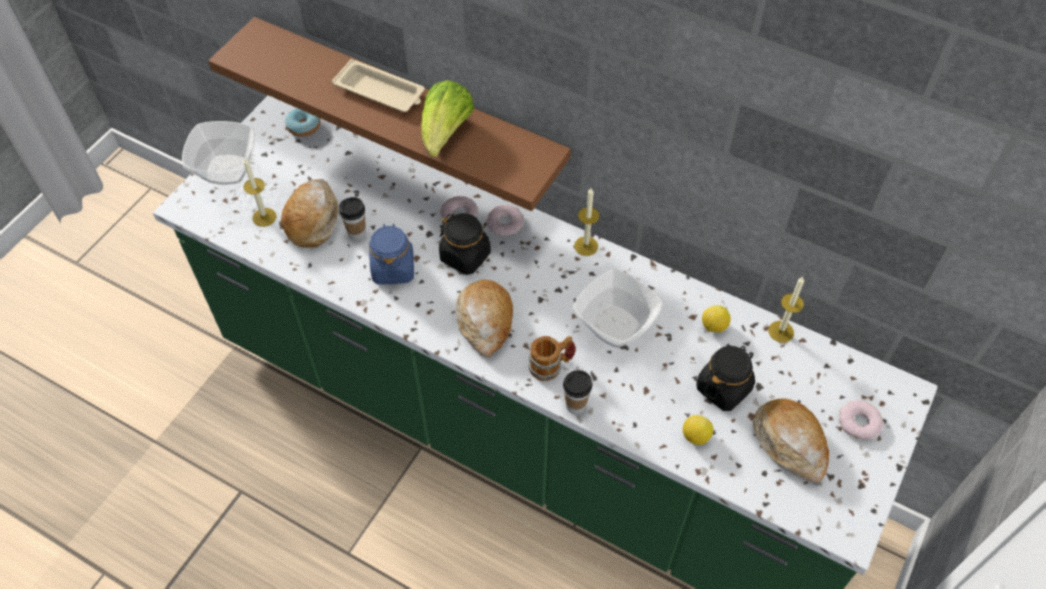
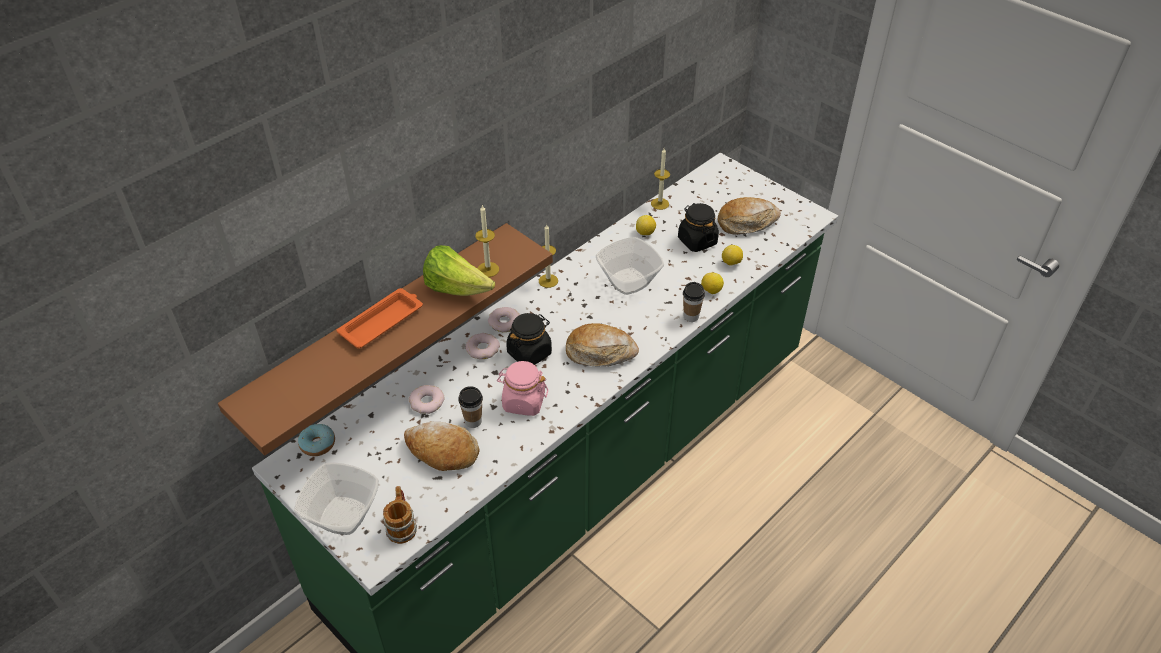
camera: 75 degrees left, 10 degrees down
candle [243,159,277,227] -> candle moved to [475,205,499,277]
beige tray [332,59,425,112] -> orange tray [336,288,423,349]
blue jar [369,223,414,285] -> pink jar [497,361,548,416]
mug [529,336,576,381] -> mug moved to [383,486,417,544]
donut [839,400,883,439] -> donut moved to [409,385,444,414]
none -> lemon [701,272,724,294]

